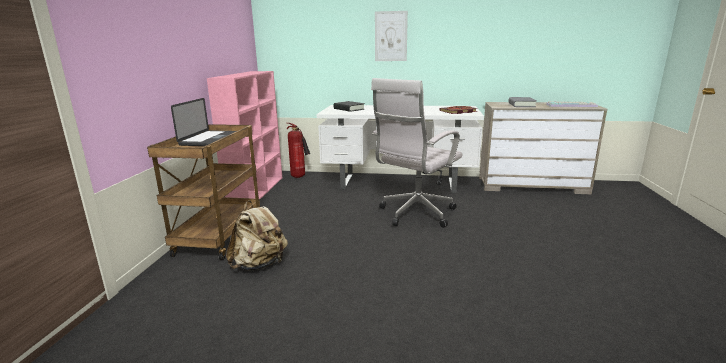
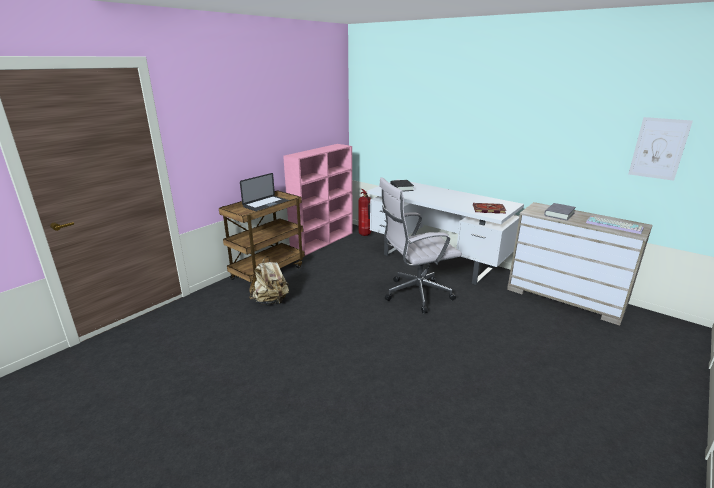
camera: 30 degrees right, 5 degrees up
picture [375,11,408,61] -> picture moved to [628,117,693,181]

